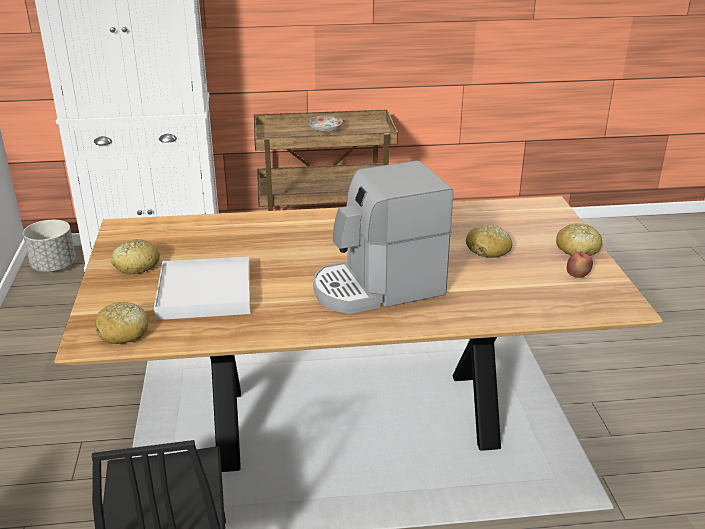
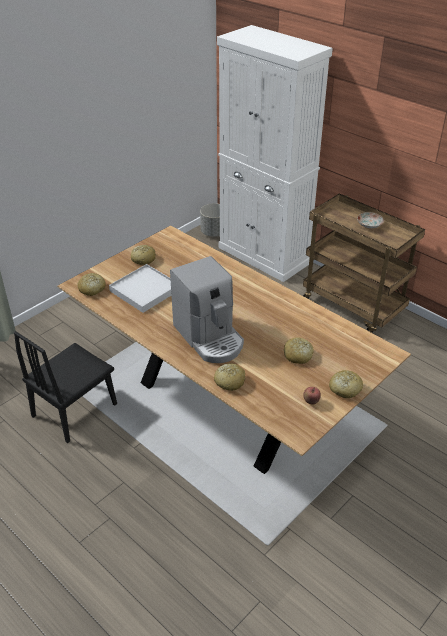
camera: 50 degrees right, 10 degrees up
coffee machine [313,160,453,314] -> coffee machine turned 150 degrees counterclockwise [170,256,244,363]
none -> bread [214,363,245,391]

